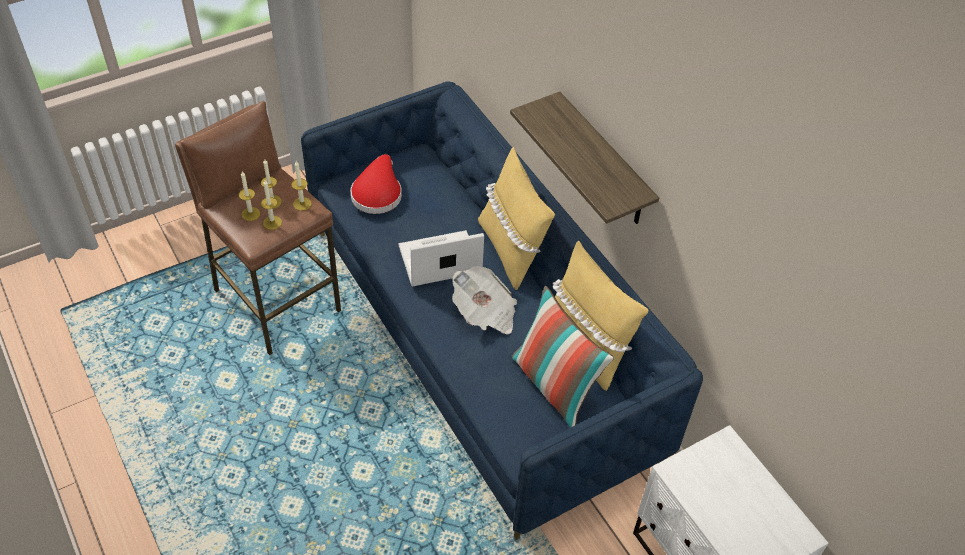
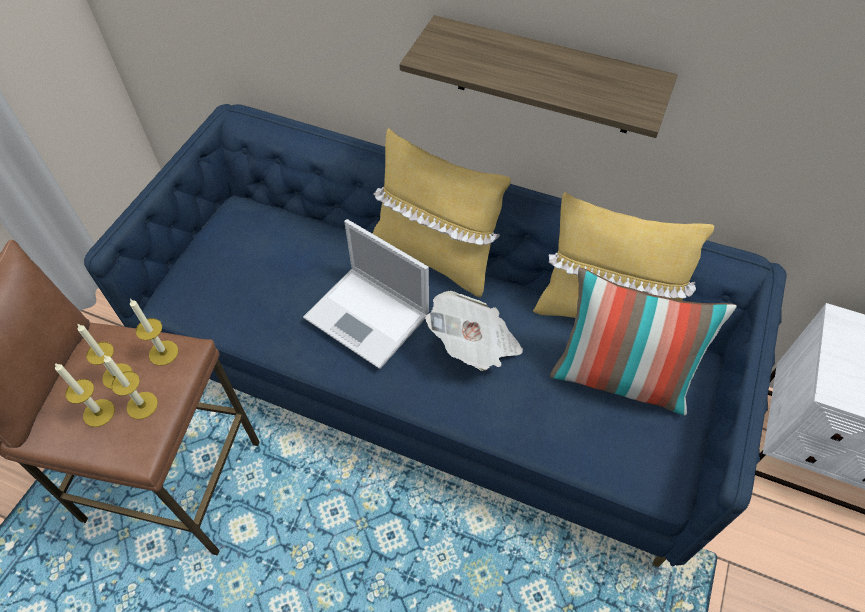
camera: 35 degrees left, 5 degrees up
red hat [351,154,402,214] -> none
laptop [399,230,484,286] -> laptop turned 90 degrees counterclockwise [303,219,429,369]

